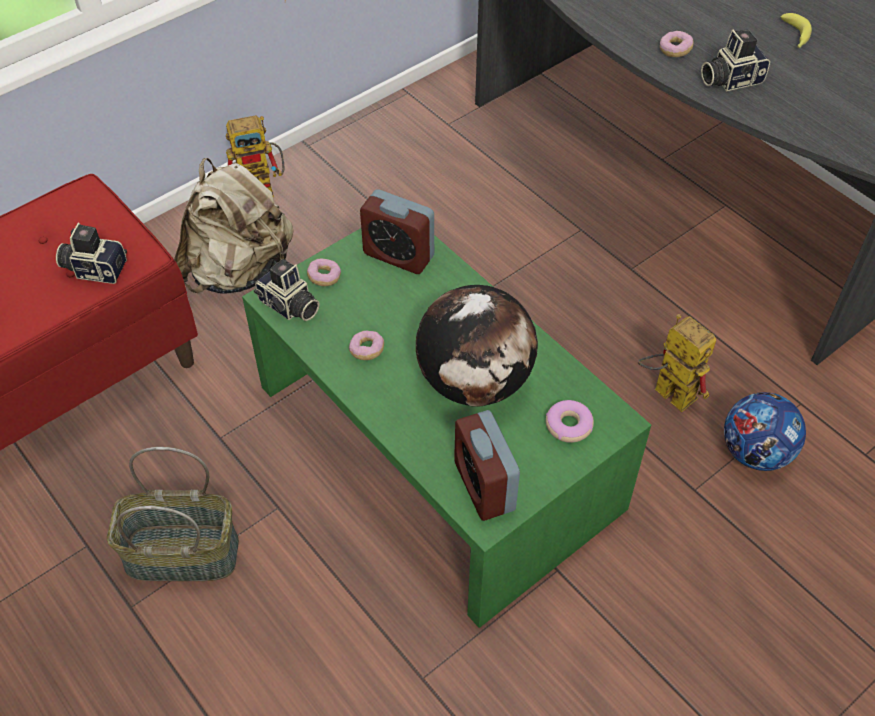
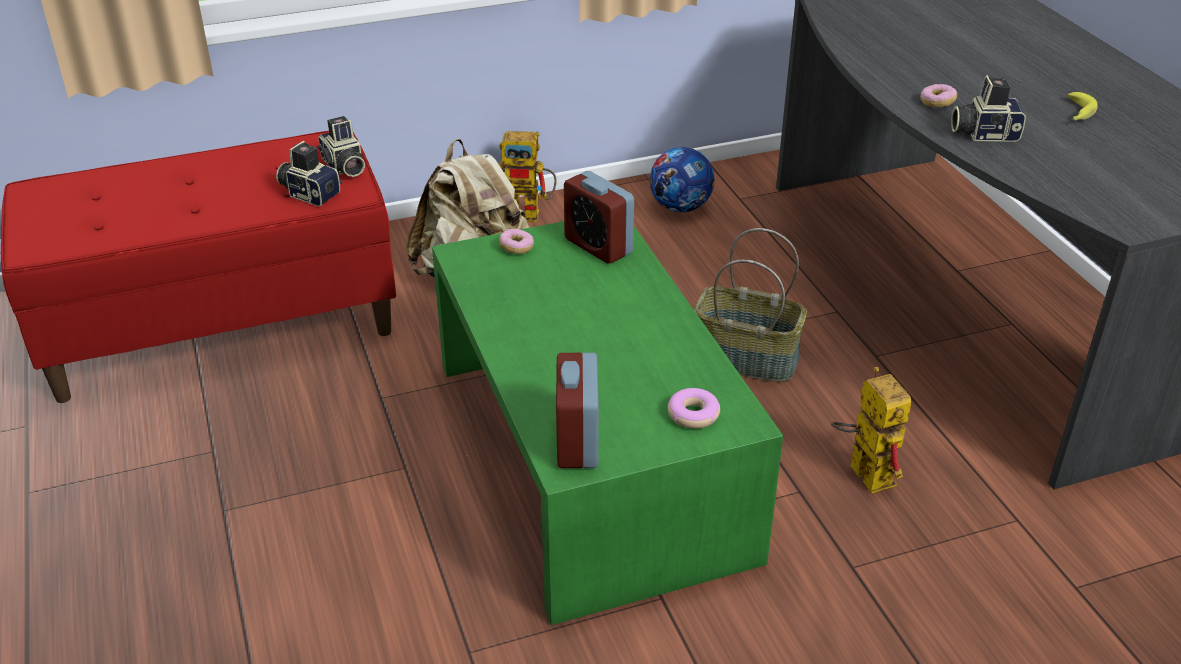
camera: 20 degrees right, 15 degrees down
basket [107,447,239,581] -> basket moved to [693,228,807,382]
camera [254,259,320,321] -> camera moved to [317,116,365,177]
donut [349,330,384,360] -> none
globe [416,285,538,407] -> none
football [724,392,806,471] -> football moved to [649,147,715,212]

